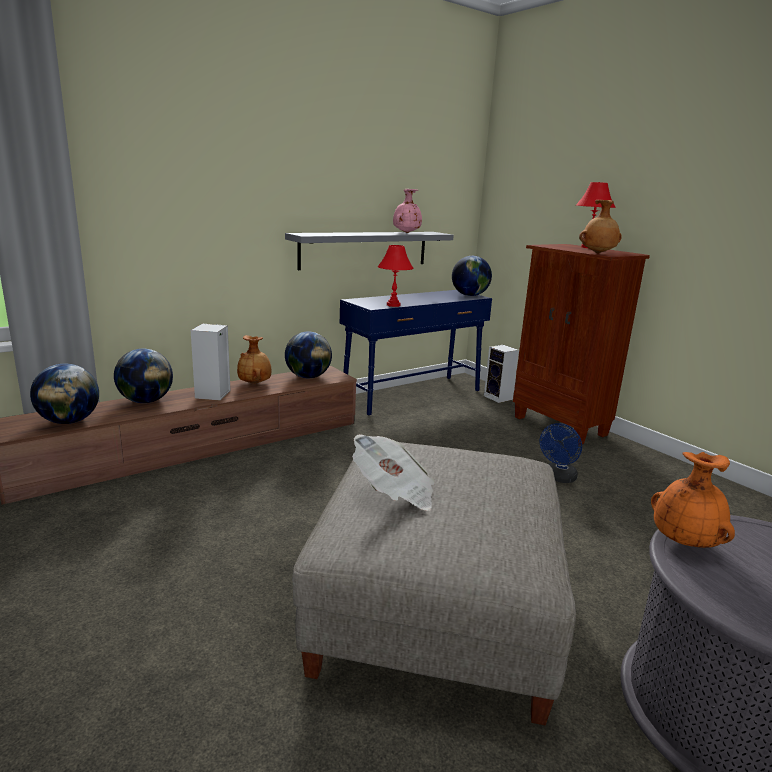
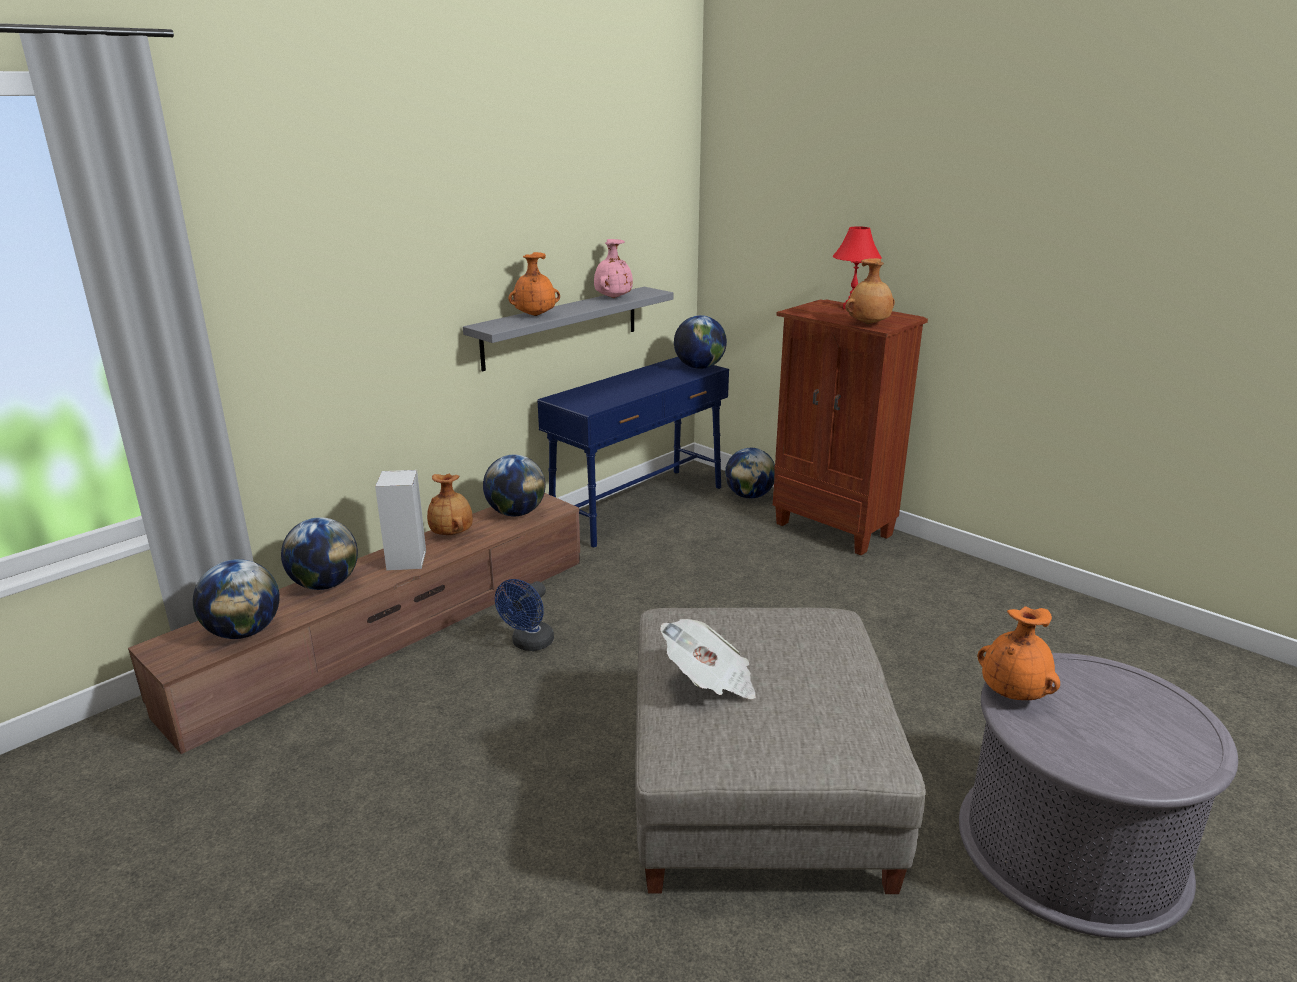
camera: 10 degrees left, 5 degrees up
red table lamp [378,245,414,307] -> none
speaker [484,345,519,403] -> globe [725,448,775,499]
blue fan [539,423,582,483] -> blue fan moved to [495,579,554,651]
none -> orange vase [508,252,560,316]

